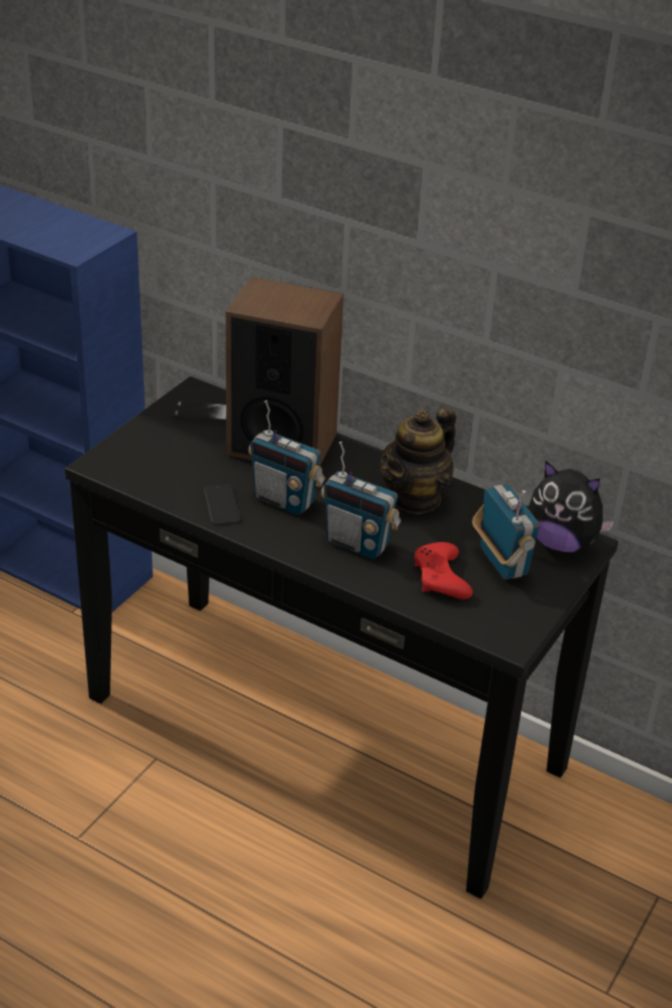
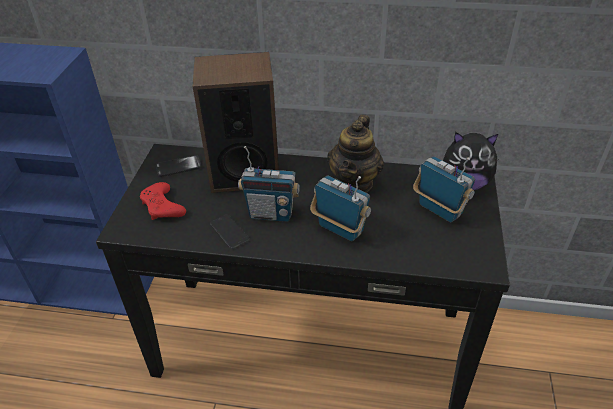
camera: 20 degrees left, 5 degrees up
radio [321,441,401,559] -> radio turned 150 degrees counterclockwise [310,175,371,242]
red game controller [414,542,473,599] -> red game controller moved to [140,182,186,220]

